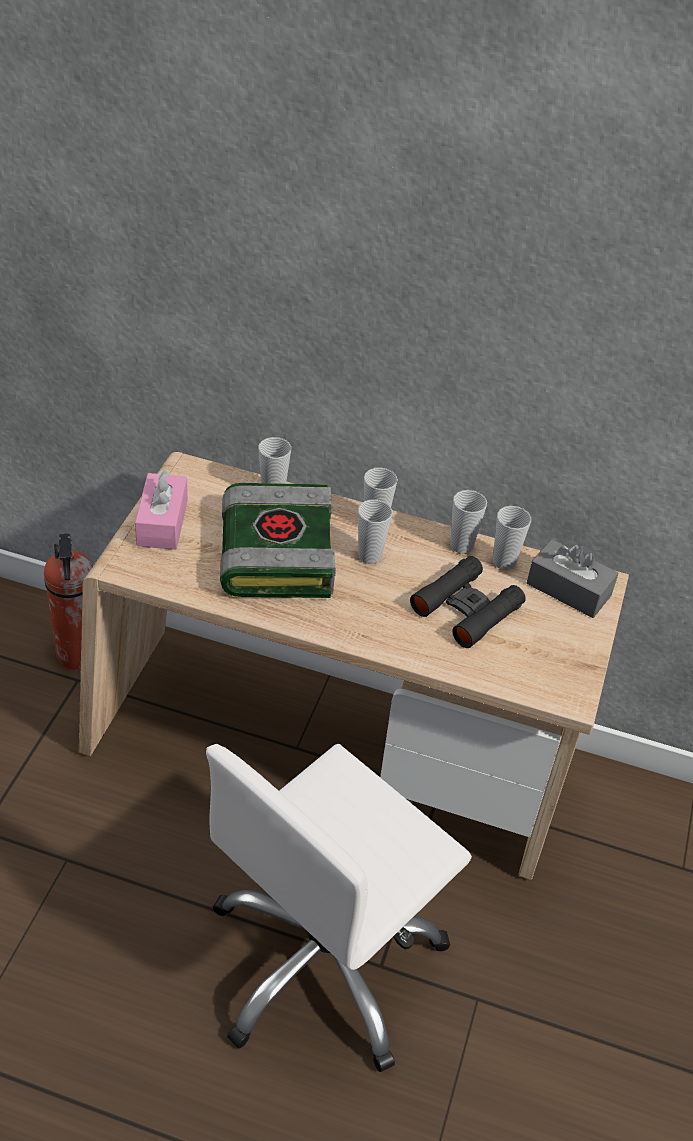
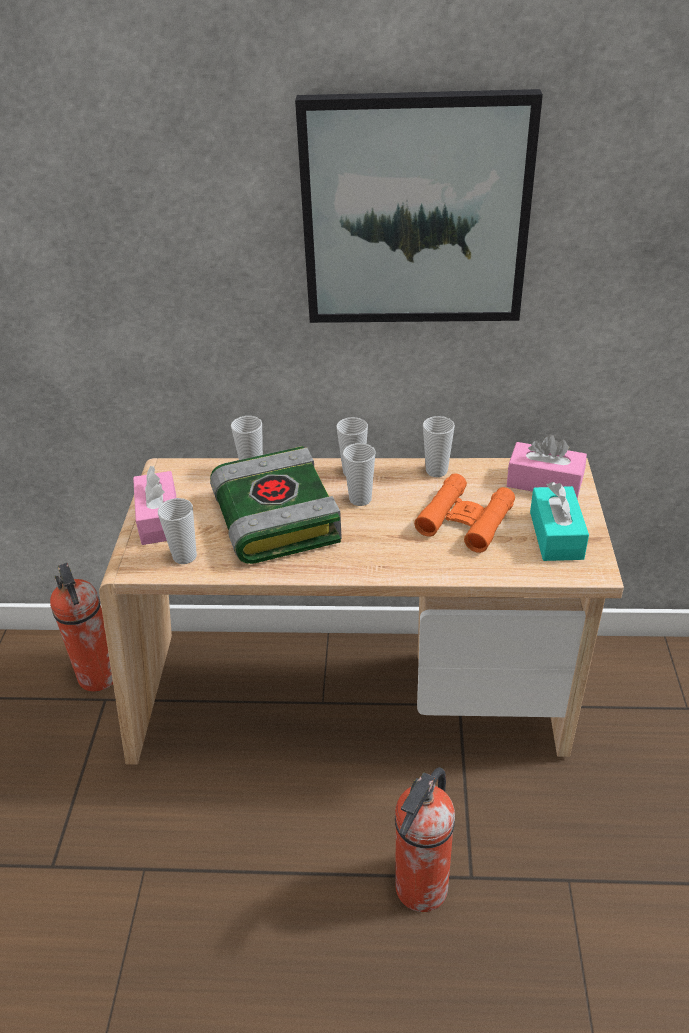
camera: 10 degrees left, 5 degrees down
white office chair [206,744,472,1072] -> fire extinguisher [395,767,455,912]
black binoculars [410,556,526,648] -> orange binoculars [414,474,515,553]
cup [493,506,531,570] -> cup moved to [158,498,197,564]
grey tissue box [527,539,619,618] -> pink tissue box [507,434,587,499]
none -> picture [295,89,543,323]
none -> turquoise tissue box [530,482,589,561]

